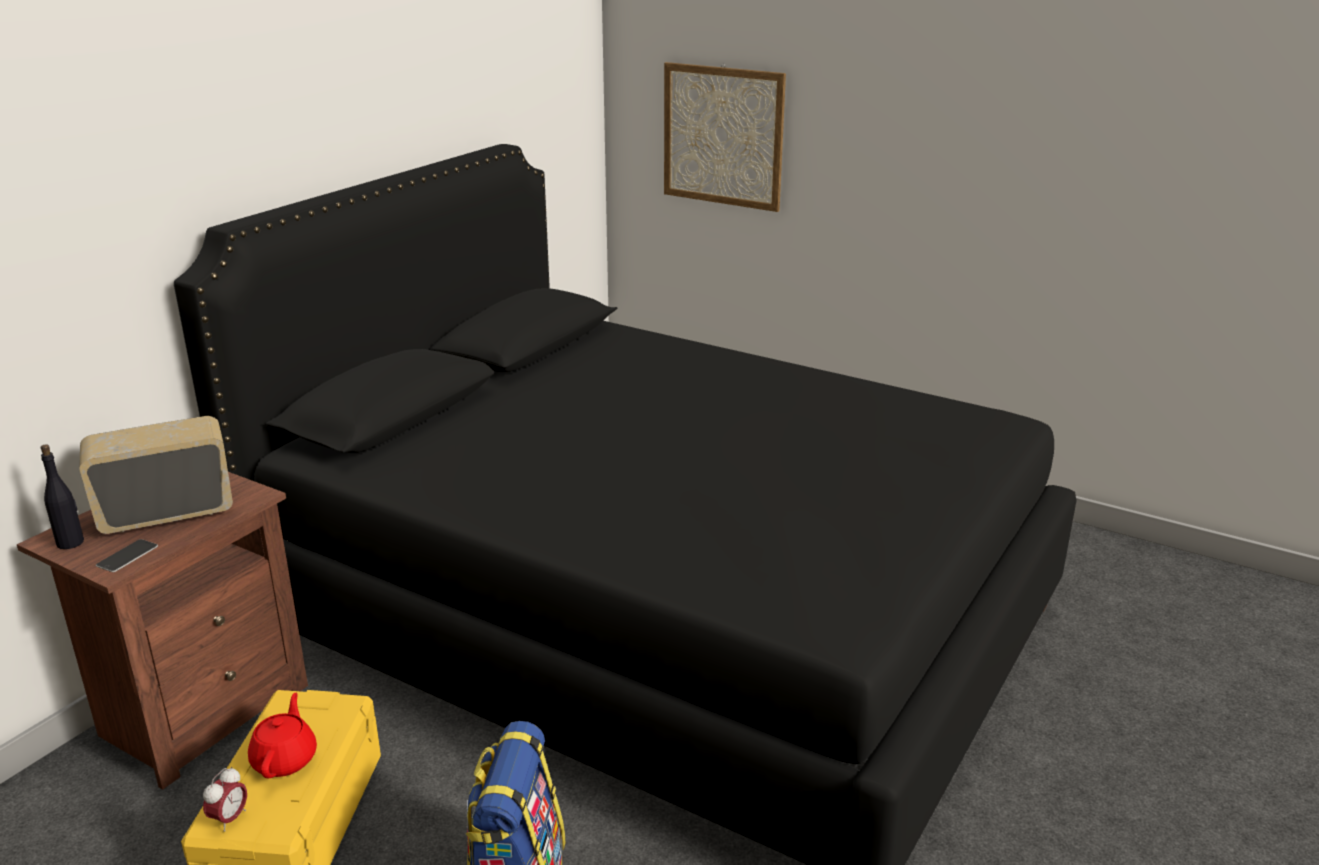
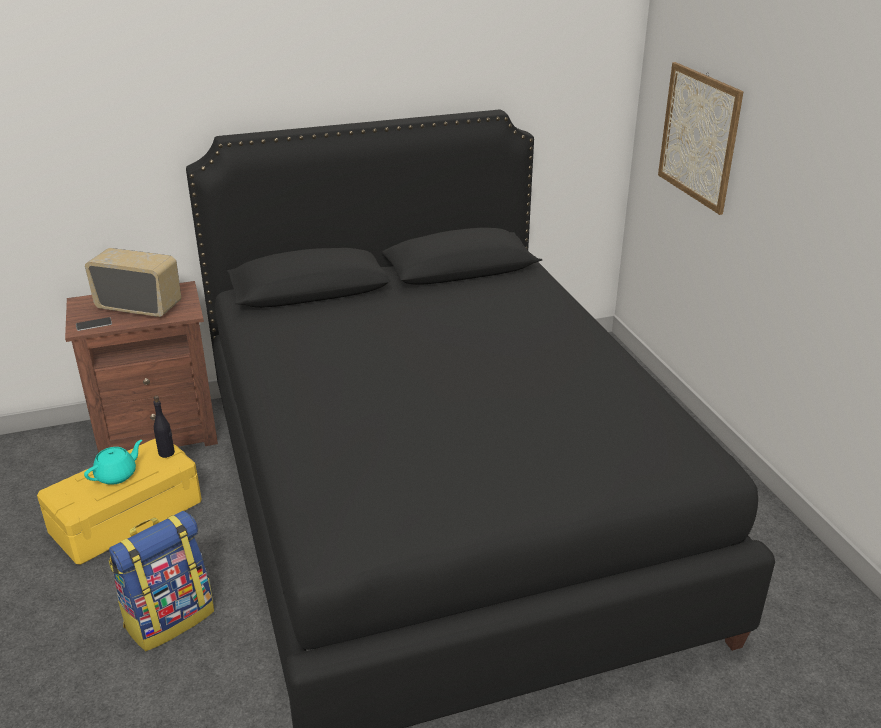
camera: 40 degrees right, 5 degrees up
black bottle [40,444,84,549] -> black bottle moved to [153,396,175,458]
alarm clock [203,767,247,832] -> none
red teapot [248,693,317,778] -> turquoise teapot [84,440,142,485]

